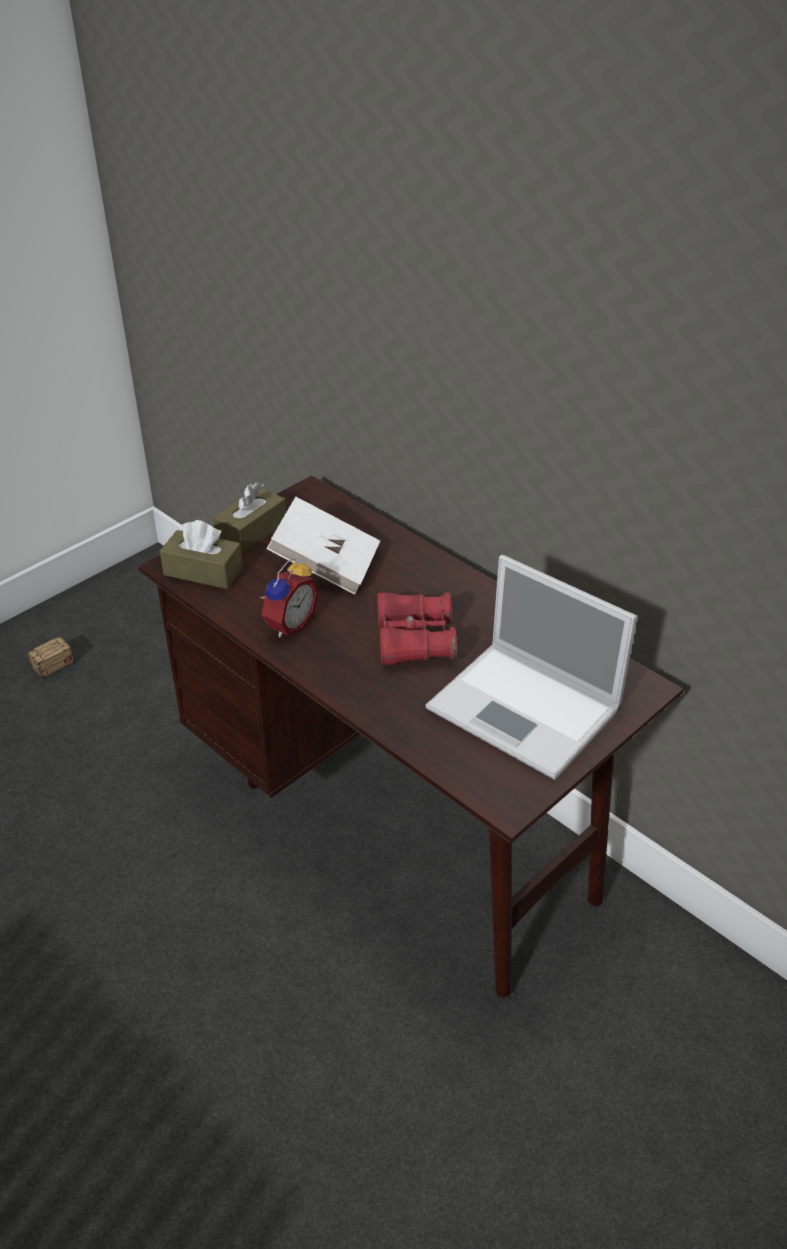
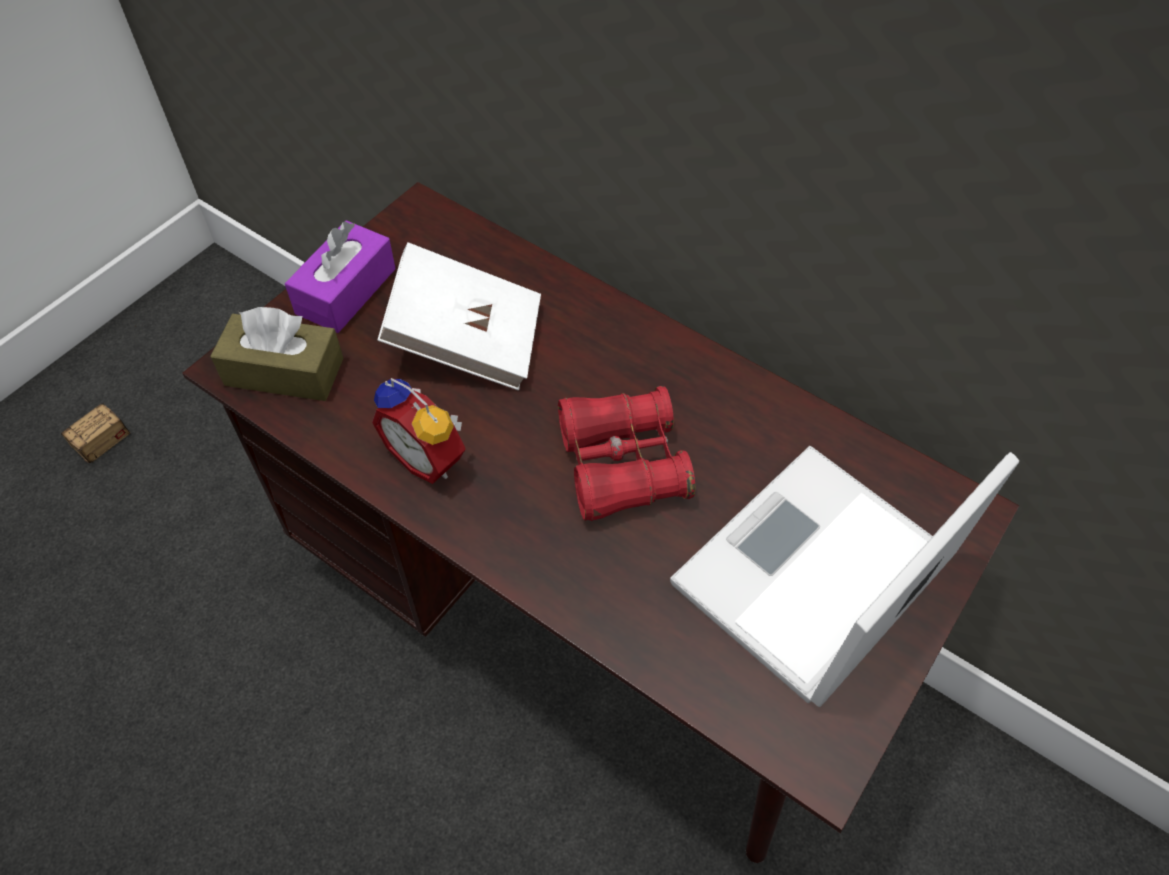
camera: 10 degrees left, 15 degrees up
brown tissue box [213,482,286,554] -> purple tissue box [285,220,396,333]
alarm clock [260,557,319,637] -> alarm clock turned 105 degrees clockwise [372,378,466,484]
laptop [426,555,637,780] -> laptop turned 105 degrees clockwise [670,446,1019,707]

